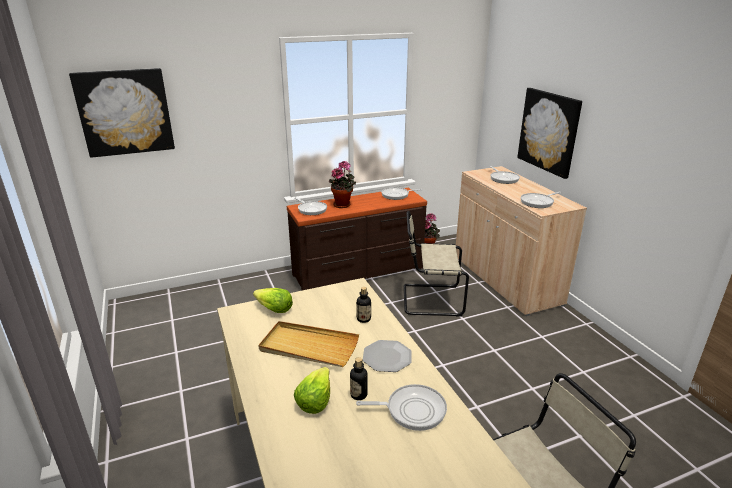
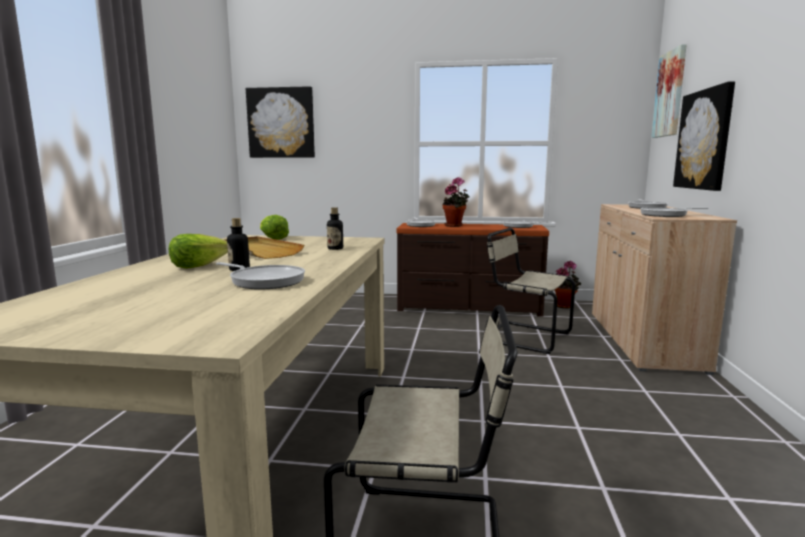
camera: 30 degrees right, 15 degrees down
plate [363,340,411,372] -> none
none -> picture [651,44,687,138]

